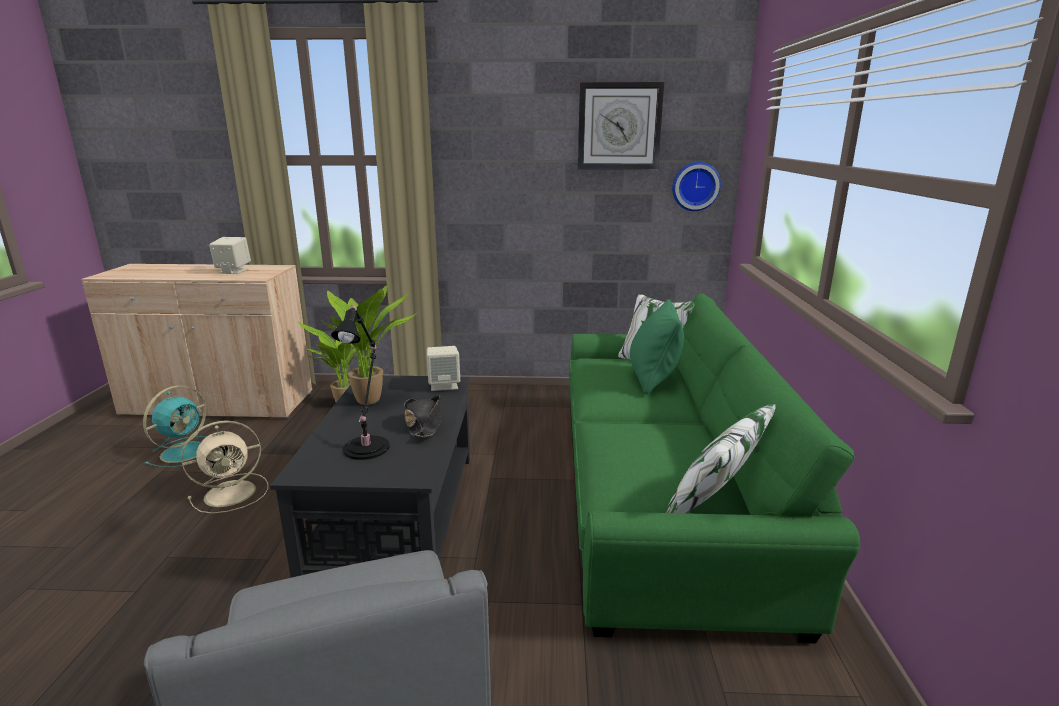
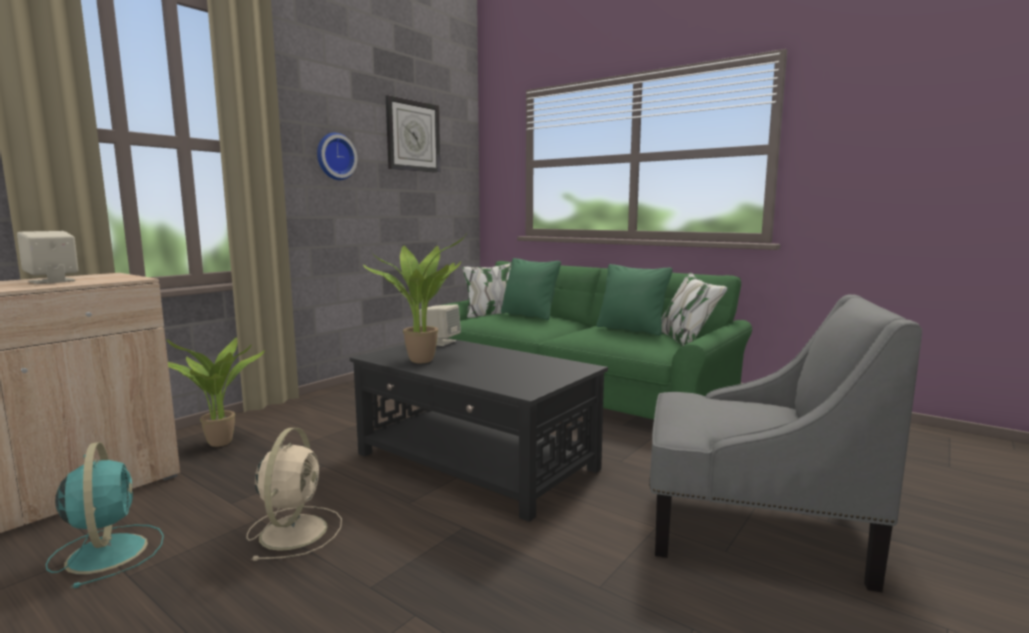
camera: 55 degrees left, 10 degrees down
black table lamp [331,305,389,460] -> none
black hat [404,396,441,437] -> none
wall clock [672,162,721,211] -> wall clock moved to [317,133,357,180]
none -> green pillow [596,264,673,336]

